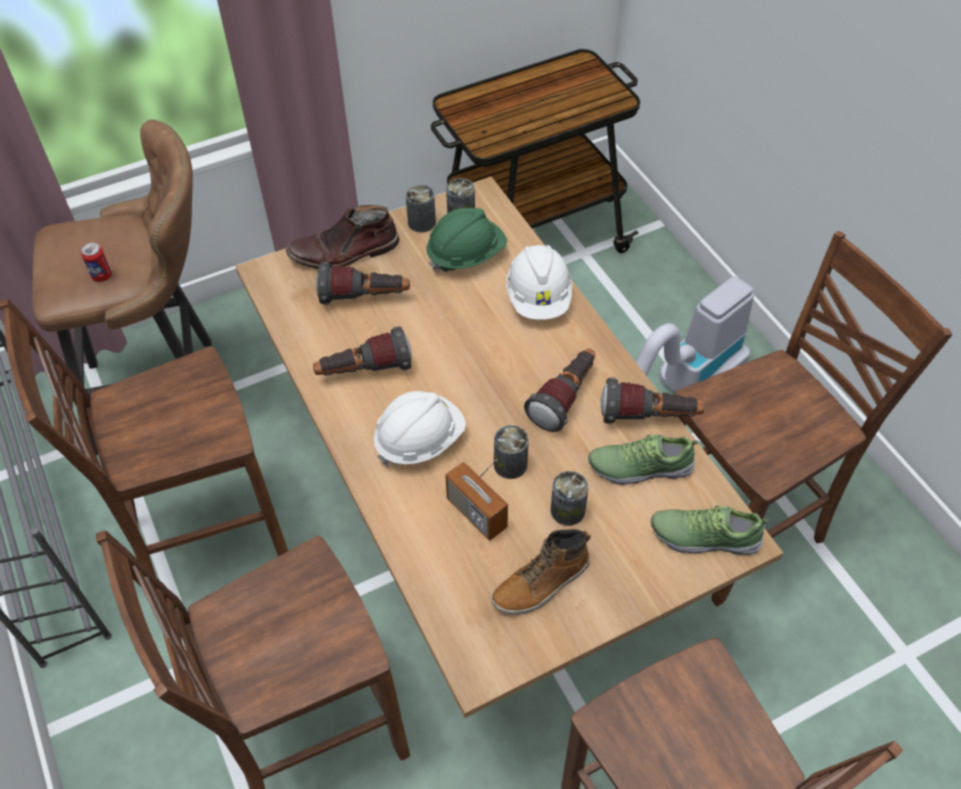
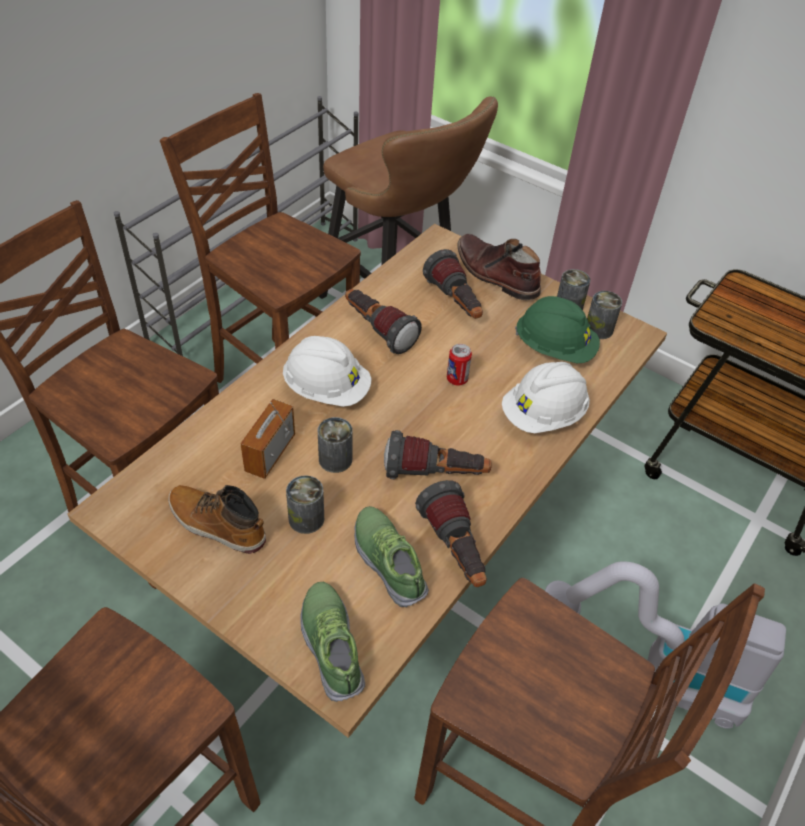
camera: 60 degrees right, 5 degrees down
can [81,243,112,282] -> can moved to [447,344,472,385]

